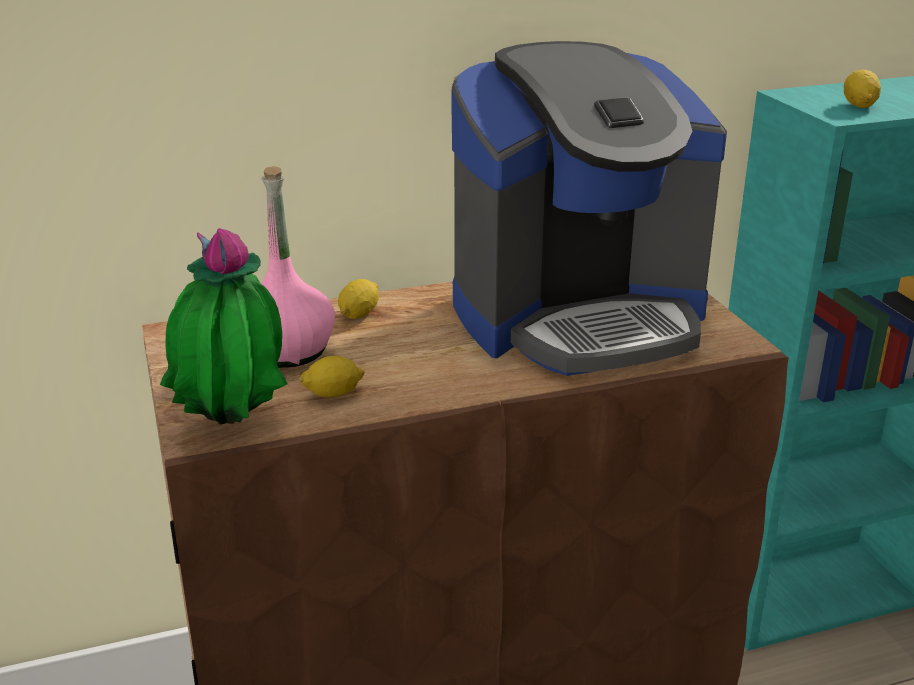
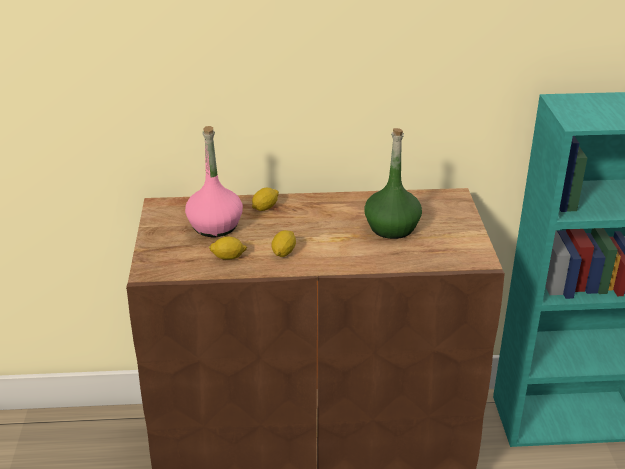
camera: 15 degrees right, 5 degrees up
potted plant [160,228,287,424] -> none
coffee machine [451,41,727,376] -> green bottle [364,128,422,239]
lemon [844,70,881,108] -> lemon moved to [271,230,296,257]

